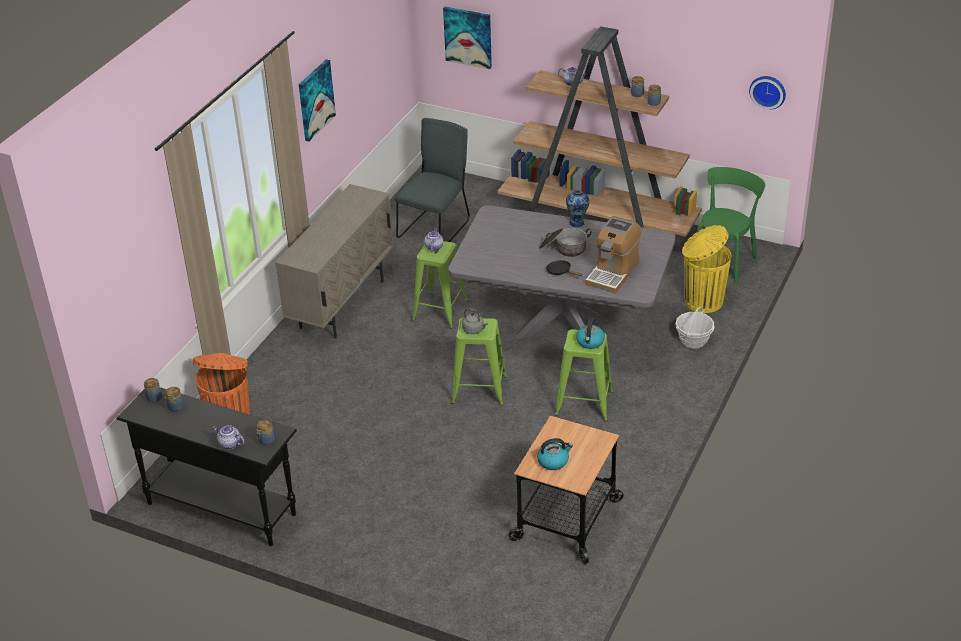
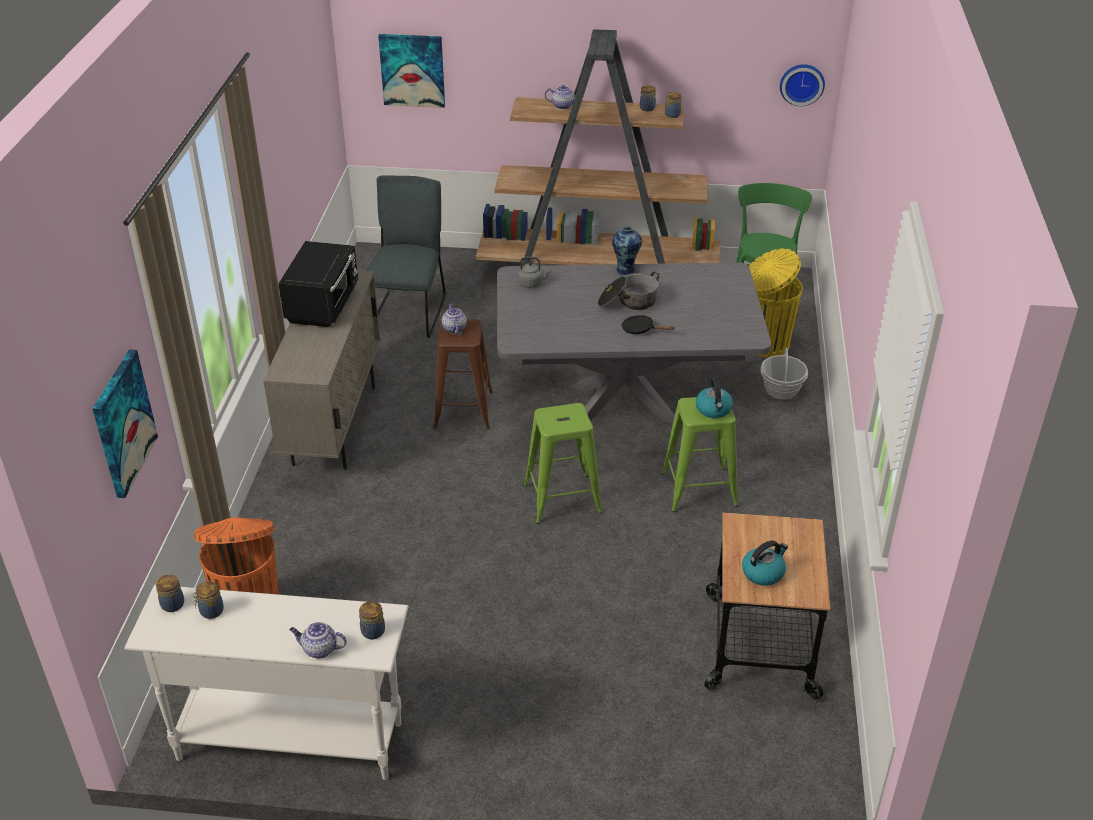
camera: 20 degrees left, 0 degrees up
black console table [116,387,297,546] -> white console table [124,585,408,780]
picture [299,59,336,142] -> picture moved to [92,349,158,498]
green stool [412,241,469,328] -> brown stool [433,319,493,429]
grey kettle [462,308,488,334] -> grey kettle moved to [517,256,550,288]
coffee machine [585,216,641,294] -> none
none -> black microwave [278,241,358,327]

